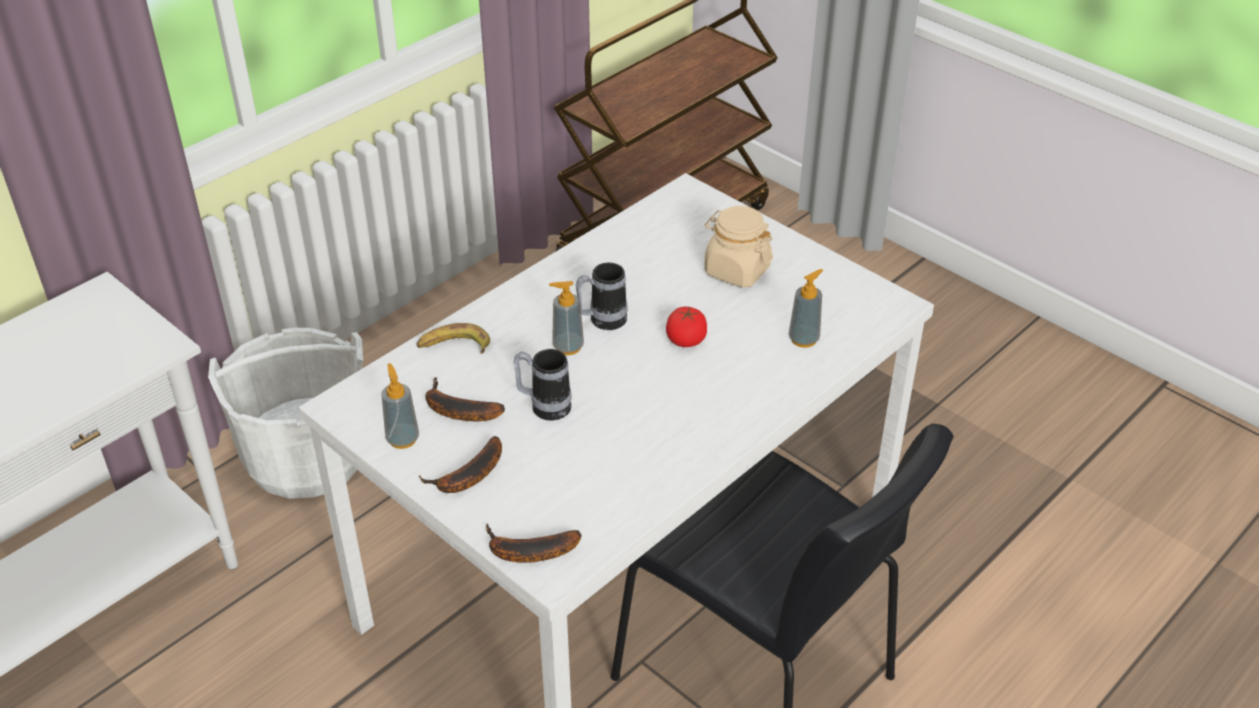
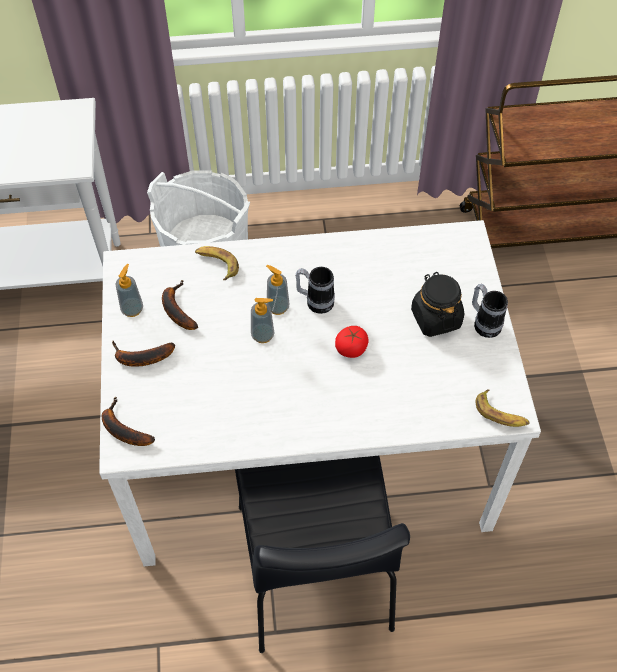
camera: 40 degrees right, 15 degrees up
mug [514,349,572,421] -> mug moved to [472,284,508,338]
beige jar [704,206,773,288] -> black jar [411,272,464,337]
soap dispenser [789,269,824,348] -> soap dispenser moved to [251,298,274,343]
none -> banana [476,389,530,427]

